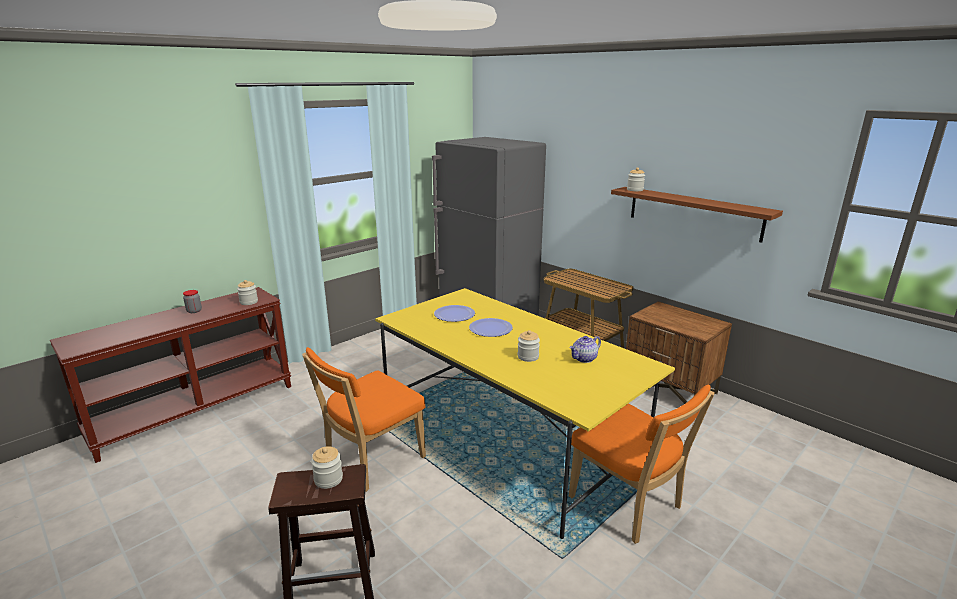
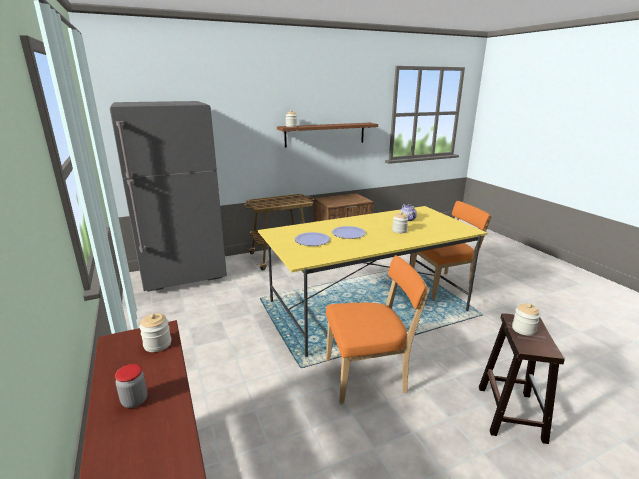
camera: 70 degrees left, 0 degrees up
orange chair [302,347,426,492] -> orange chair turned 75 degrees counterclockwise [326,255,430,404]

